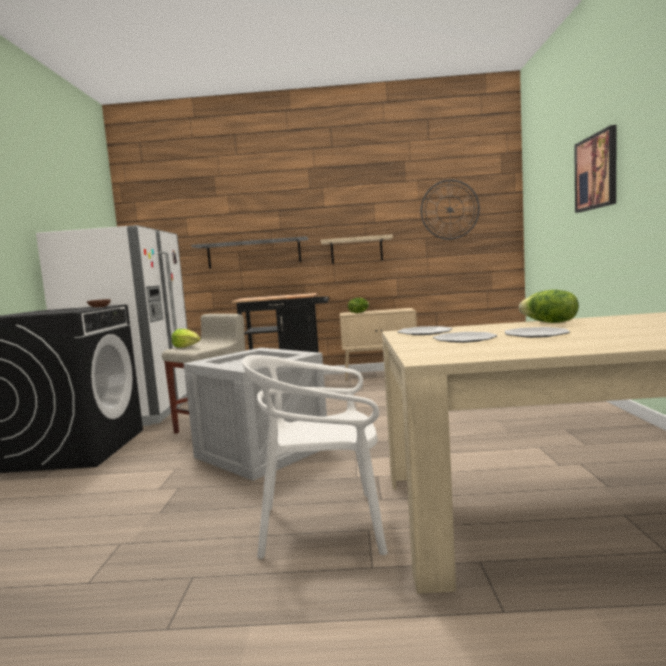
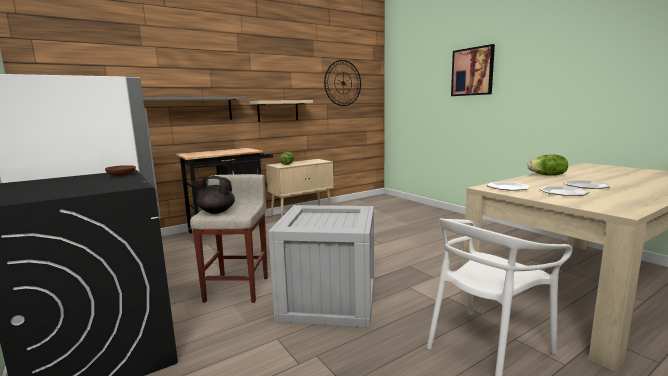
camera: 35 degrees left, 5 degrees up
lettuce [171,329,200,348] -> black teapot [190,176,235,214]

